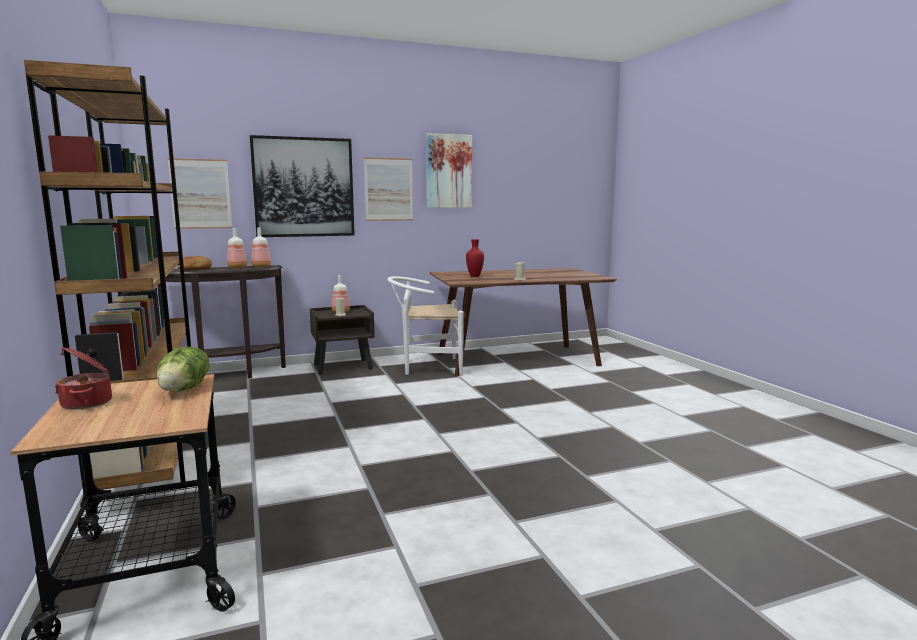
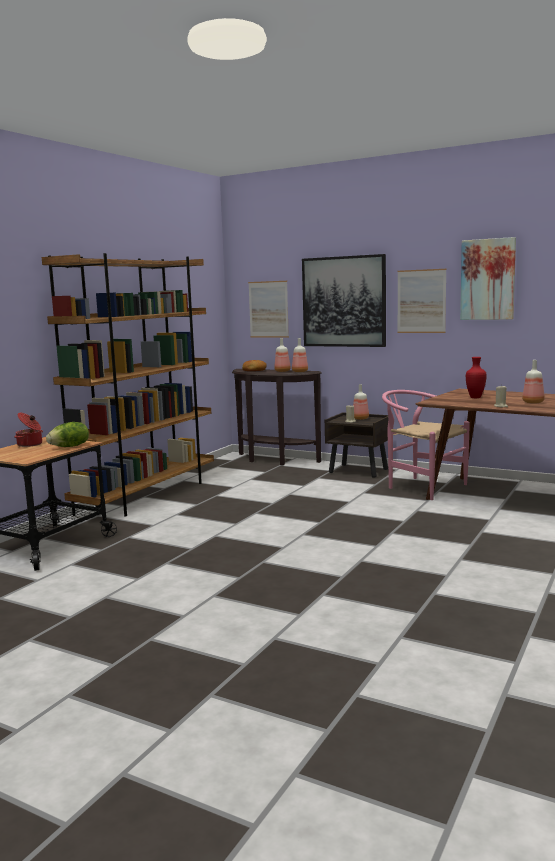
camera: 50 degrees right, 0 degrees up
white chair [387,276,464,376] -> pink chair [382,390,470,500]
none -> bottle [522,360,545,404]

